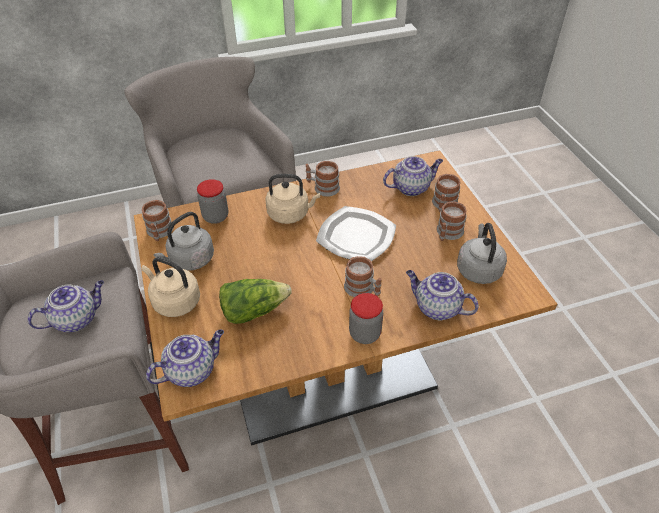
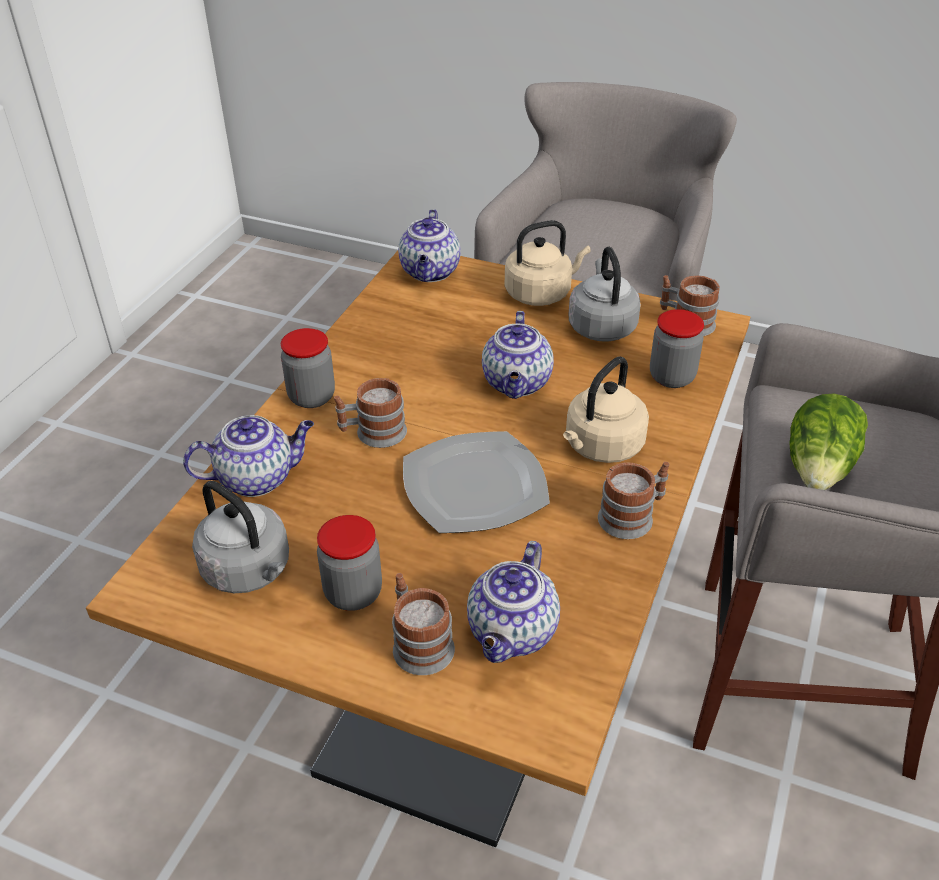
camera: 130 degrees right, 5 degrees down
teapot [28,280,104,332] -> teapot moved to [482,311,554,399]
lettuce [219,279,292,324] -> lettuce moved to [789,393,868,490]
mug [437,201,467,241] -> jar [317,515,382,611]

